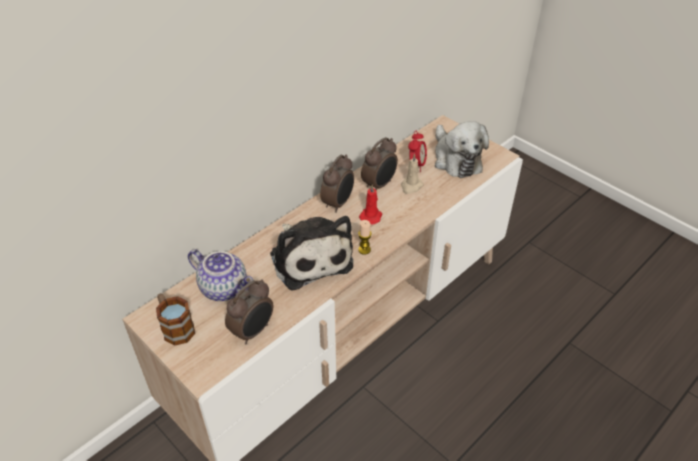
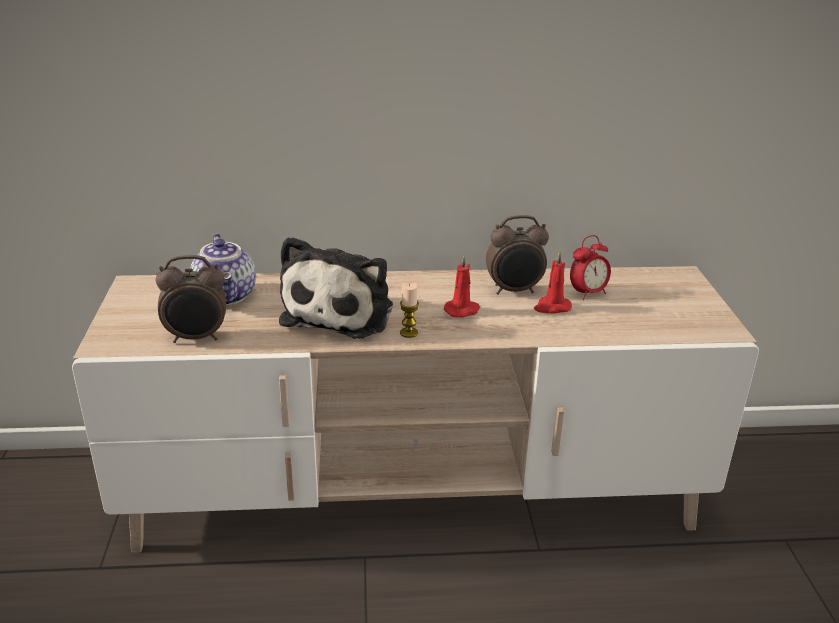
camera: 40 degrees right, 15 degrees down
mug [156,293,195,346] -> none
alarm clock [320,155,354,213] -> none
beige candle [401,153,423,194] -> red candle [534,251,572,314]
plush toy [435,121,489,178] -> none

